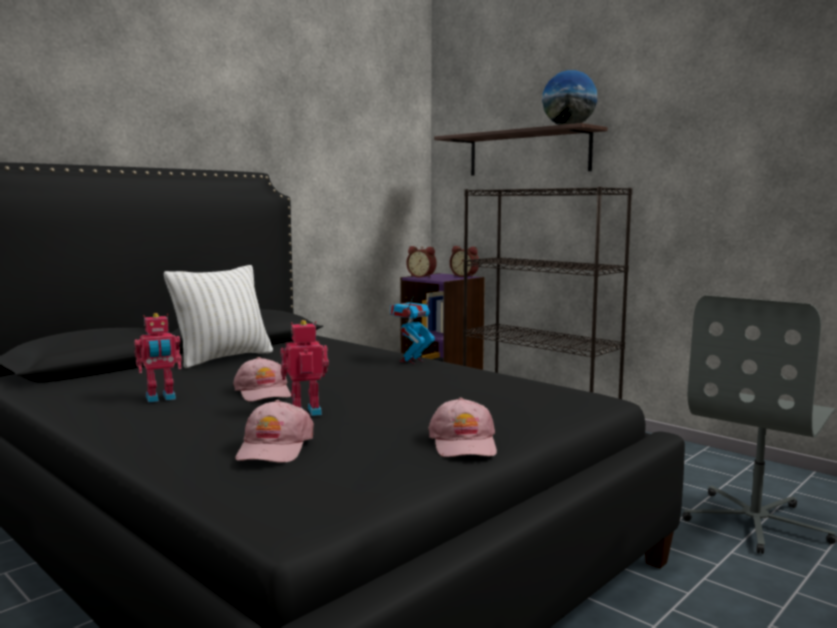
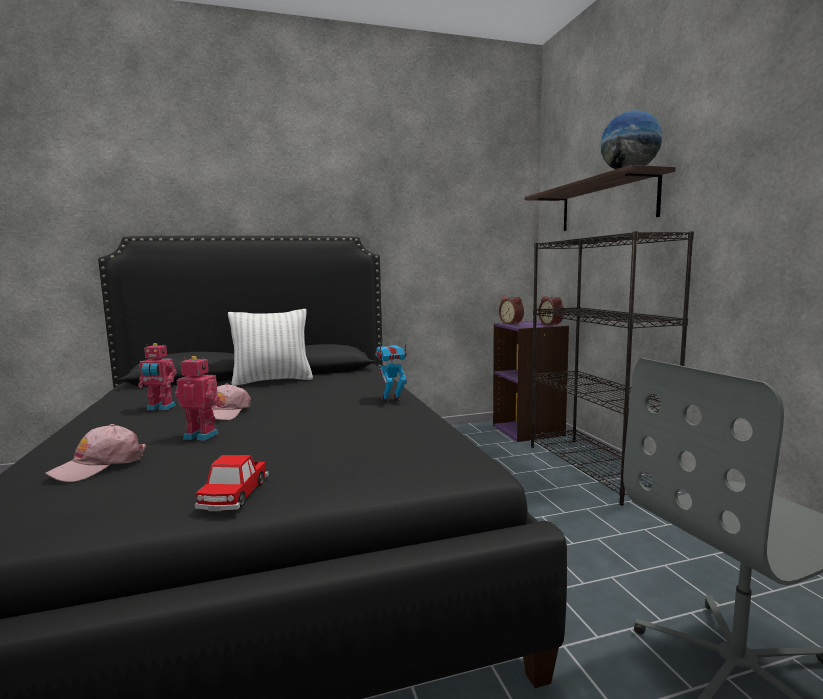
camera: 30 degrees right, 0 degrees up
pink cap [428,397,497,457] -> toy car [195,455,269,511]

